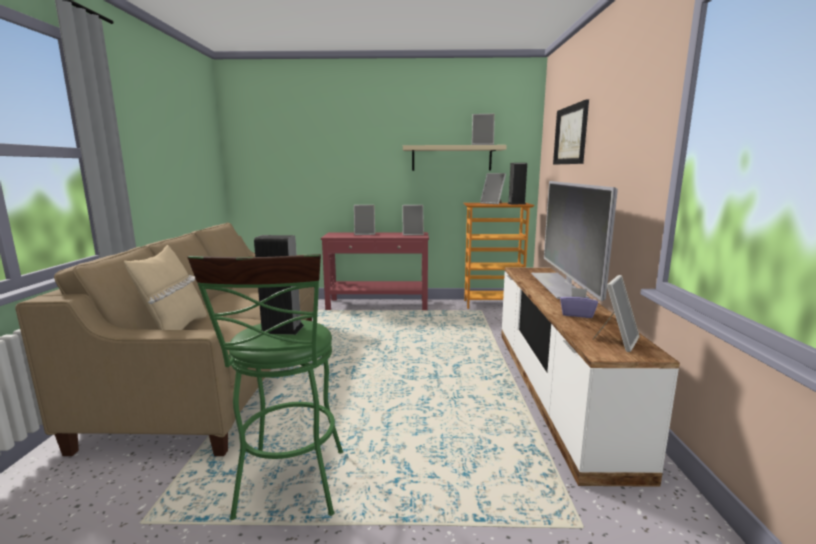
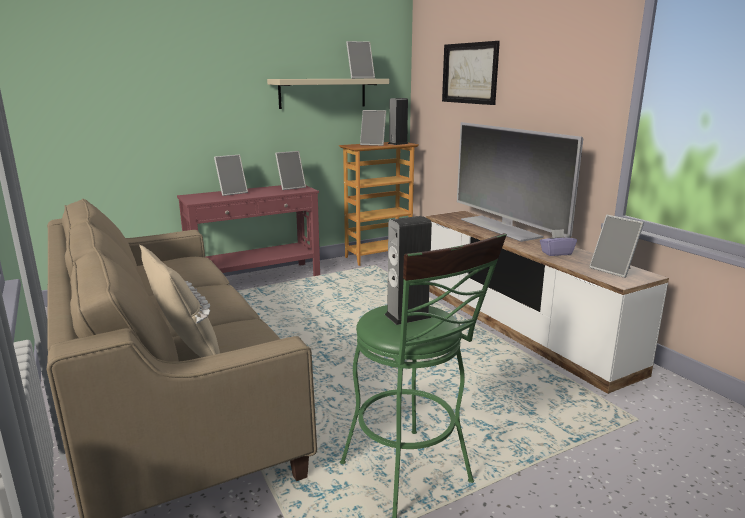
camera: 30 degrees left, 5 degrees up
picture frame [593,275,640,352] -> picture frame turned 135 degrees clockwise [589,215,644,278]

